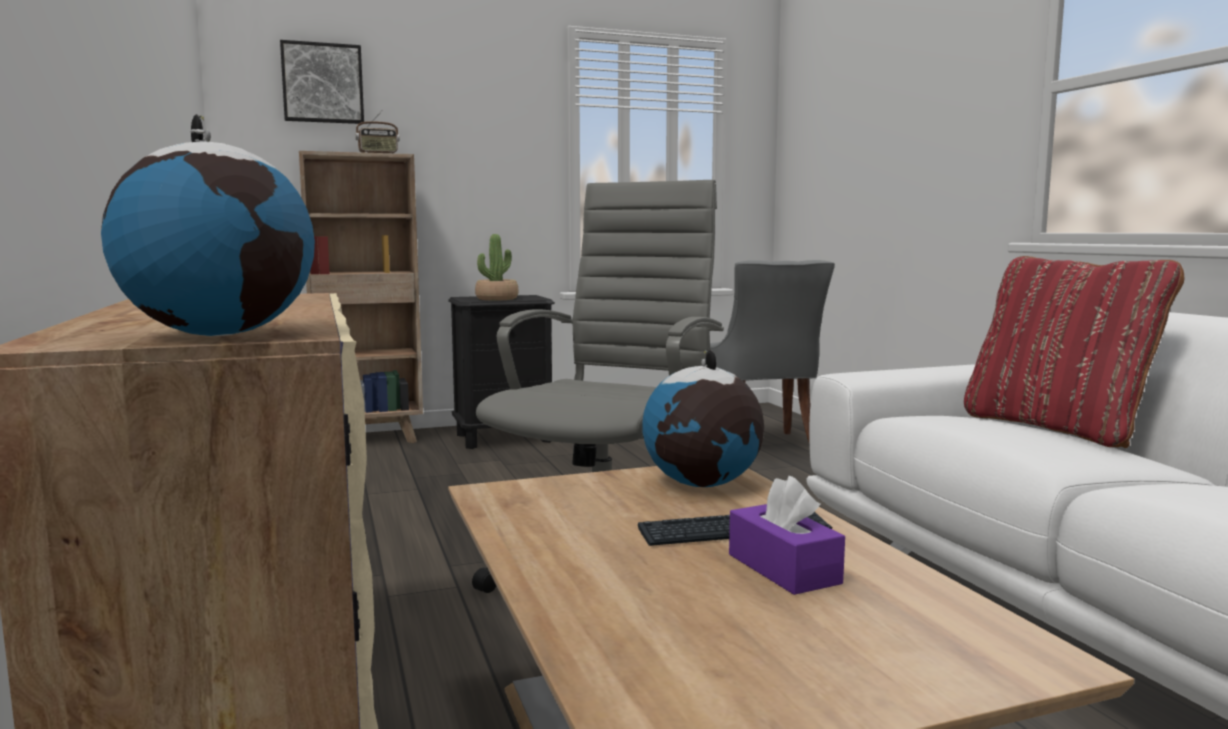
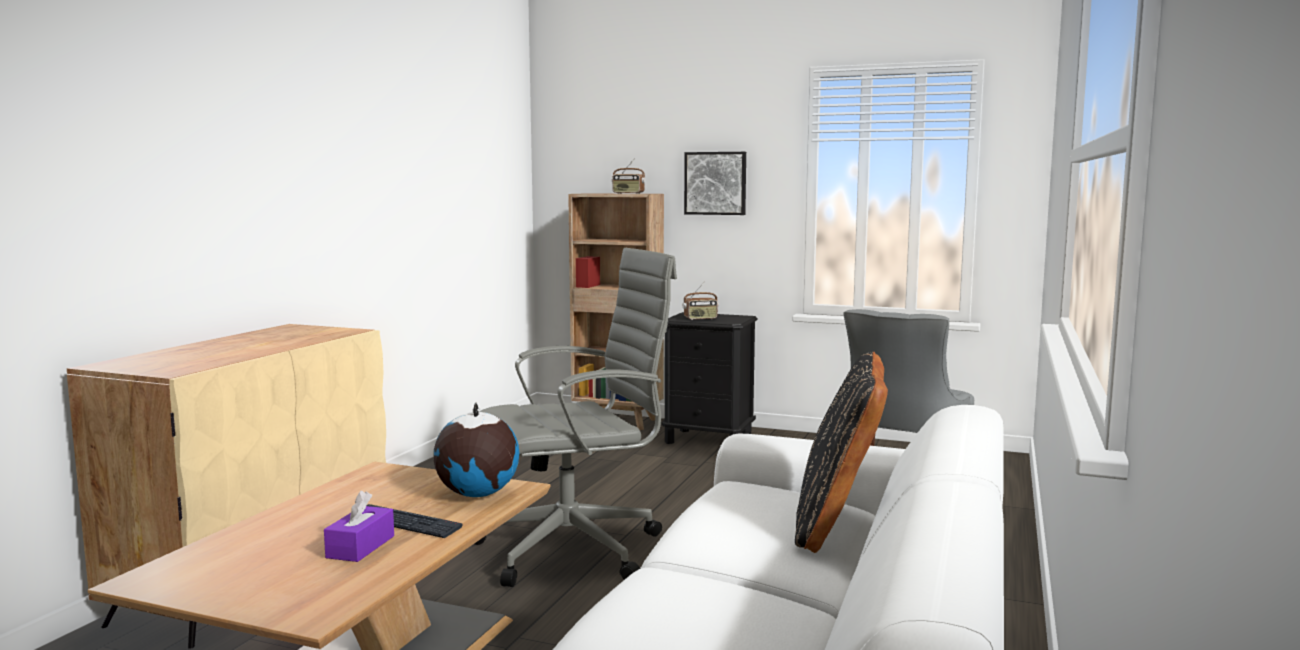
camera: 40 degrees right, 0 degrees up
globe [101,114,315,336] -> none
picture [280,40,364,124] -> picture moved to [684,152,746,215]
potted plant [475,234,518,300] -> radio [683,281,719,320]
red pillow [964,256,1184,448] -> black pillow [795,352,888,553]

